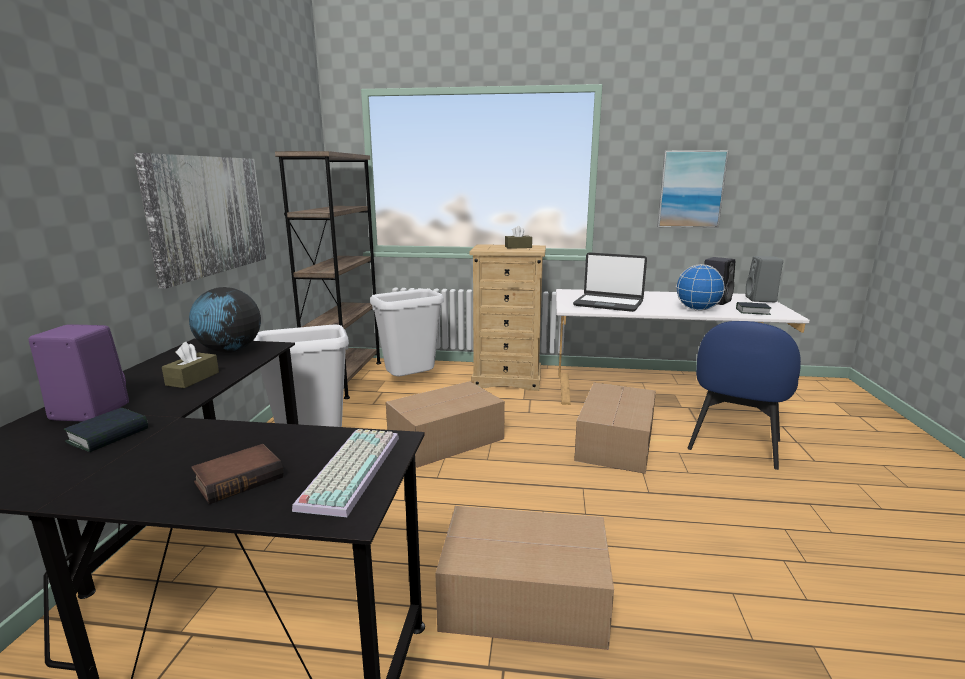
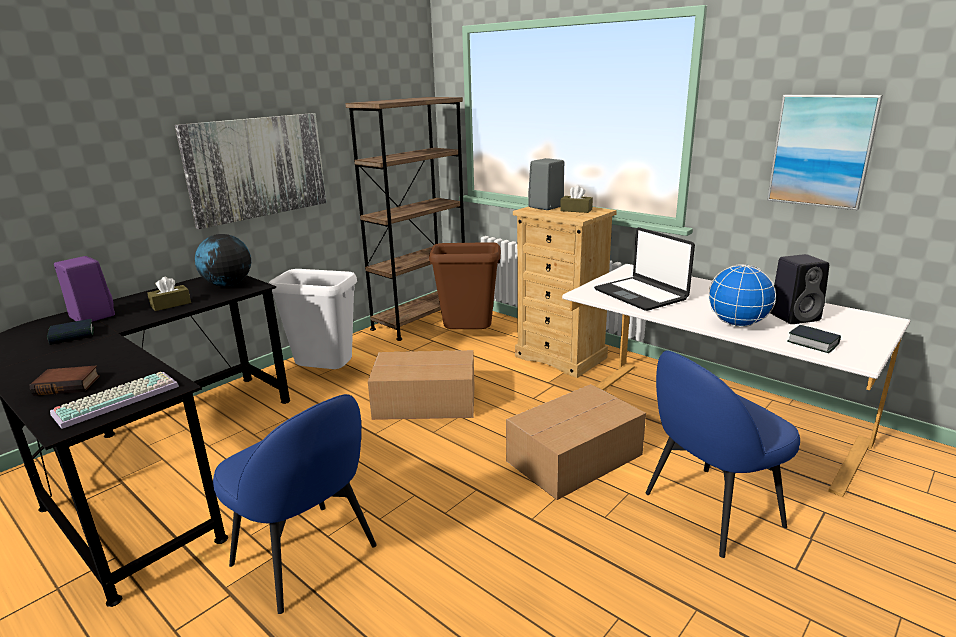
camera: 35 degrees right, 5 degrees up
white trash can [370,289,444,376] -> brown trash can [429,242,501,329]
cardboard box [435,506,614,650] -> blue chair [213,394,377,614]
grey speaker [745,256,783,302] -> grey speaker moved to [528,158,564,210]

